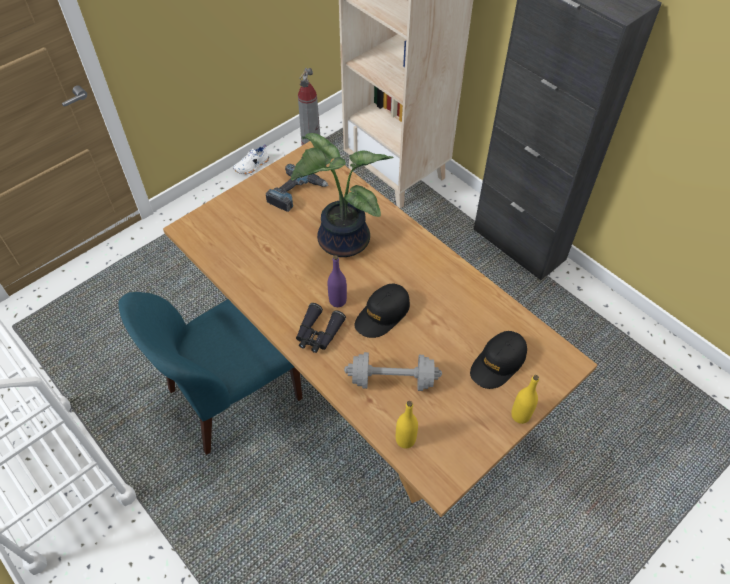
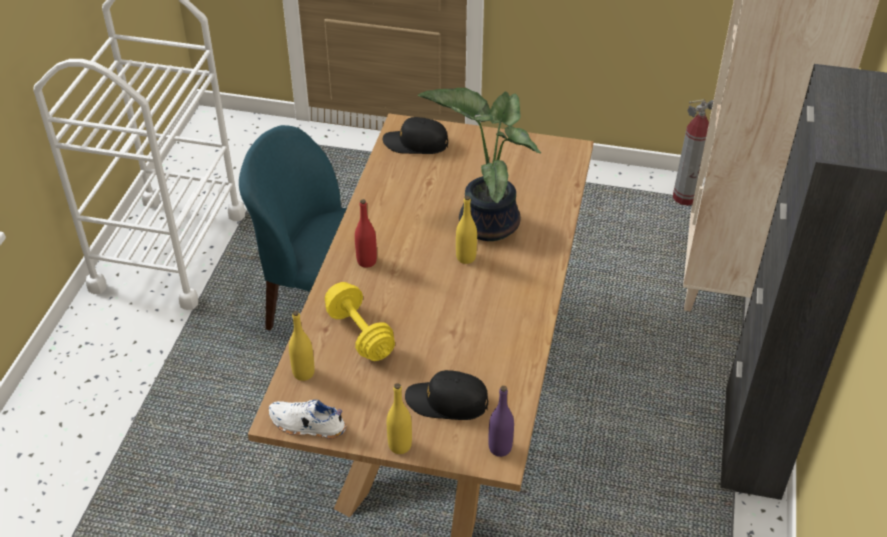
camera: 55 degrees right, 10 degrees down
white shoe [233,144,269,174] -> white shoe moved to [269,400,346,439]
power drill [266,164,329,212] -> none
black binoculars [296,303,346,353] -> red bottle [355,199,377,268]
purple bottle [328,255,347,307] -> purple bottle moved to [488,386,514,457]
grey dumbbell [344,352,442,391] -> yellow dumbbell [325,282,395,361]
black cap [354,284,410,338] -> black cap moved to [383,117,448,154]
none -> yellow bottle [456,196,477,264]

